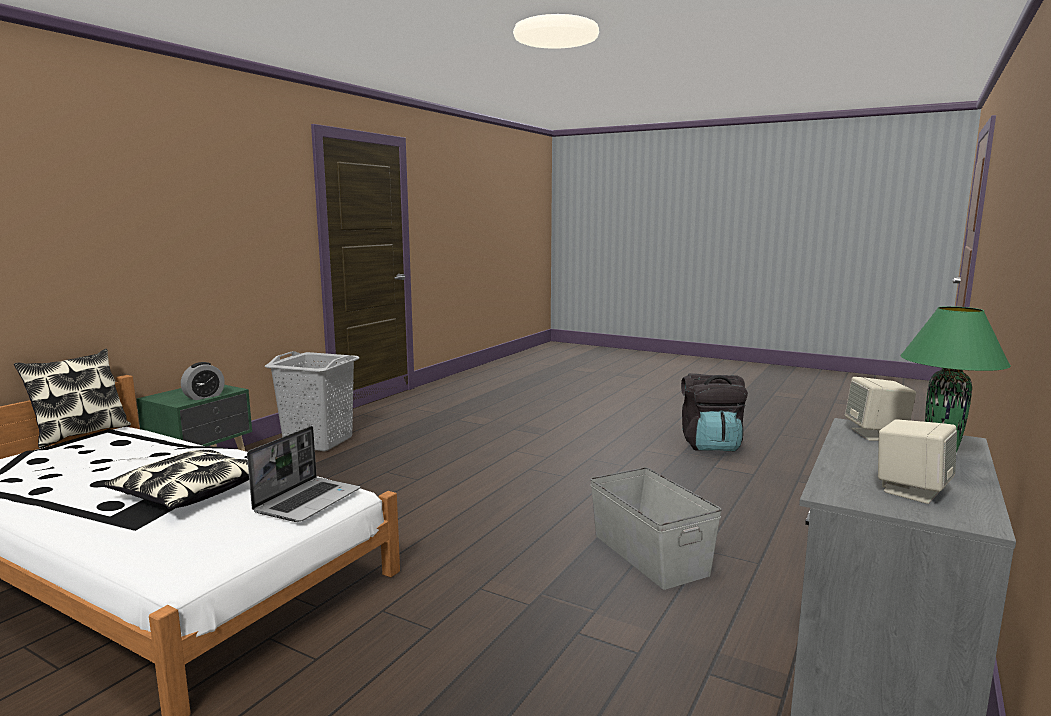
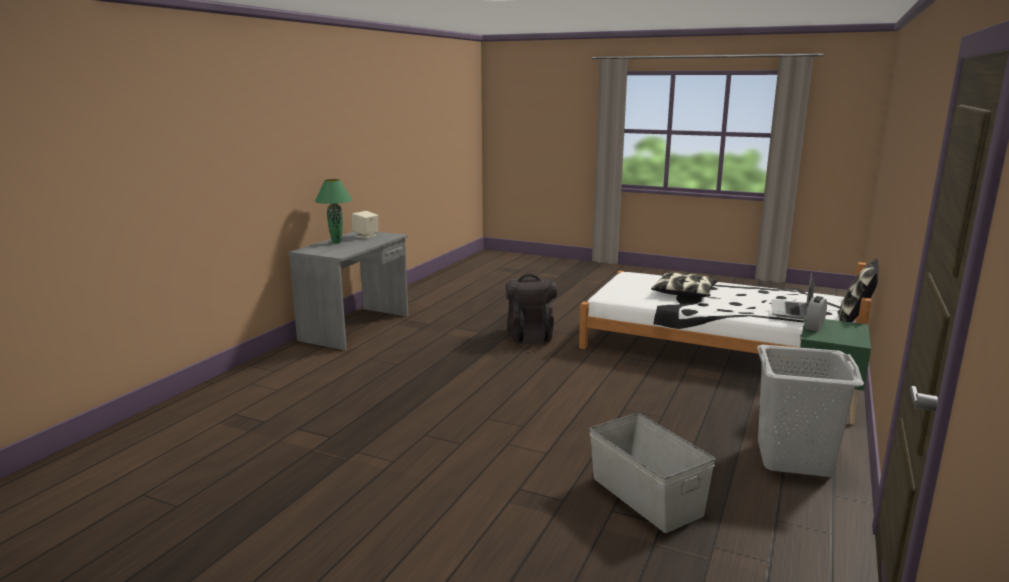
camera: 175 degrees right, 5 degrees up
laptop [247,426,361,522] -> laptop moved to [771,273,814,319]
grey storage box [590,467,722,590] -> grey storage box moved to [590,413,715,533]
black backpack [681,373,748,451] -> black backpack moved to [506,273,557,344]
beige speaker [845,377,916,441] -> none

